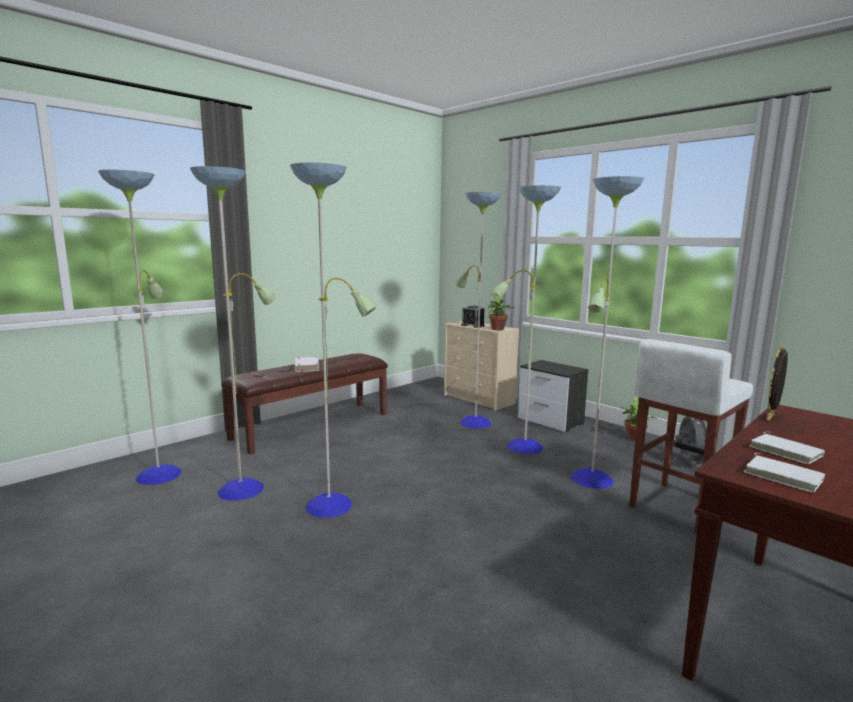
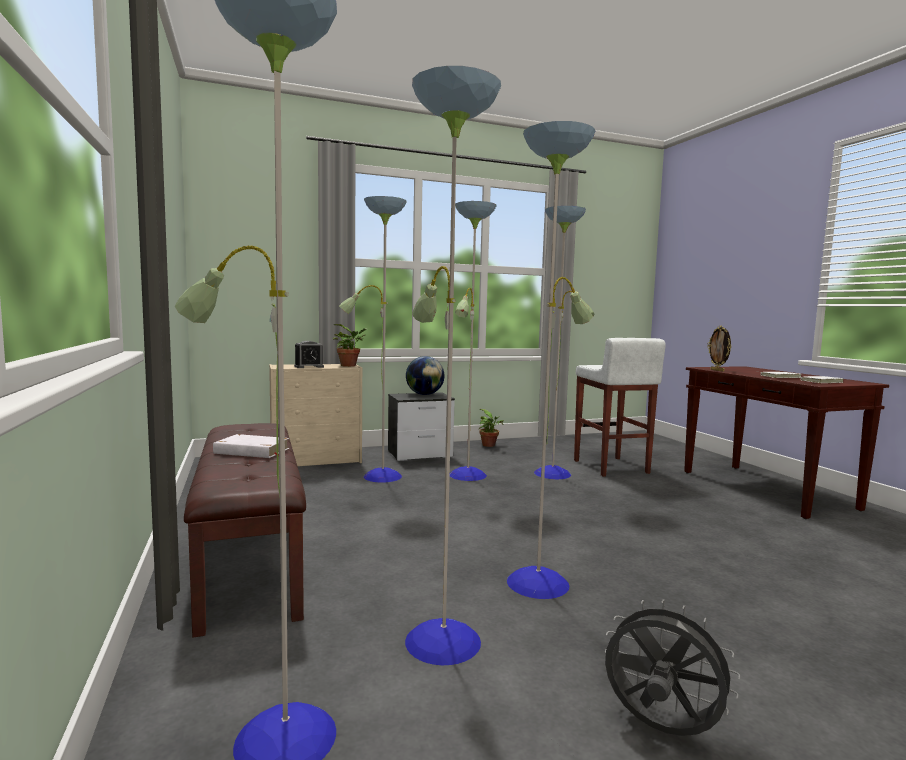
camera: 65 degrees left, 5 degrees down
grey fan [675,416,707,466] -> grey fan moved to [605,599,740,736]
none -> globe [406,356,445,395]

